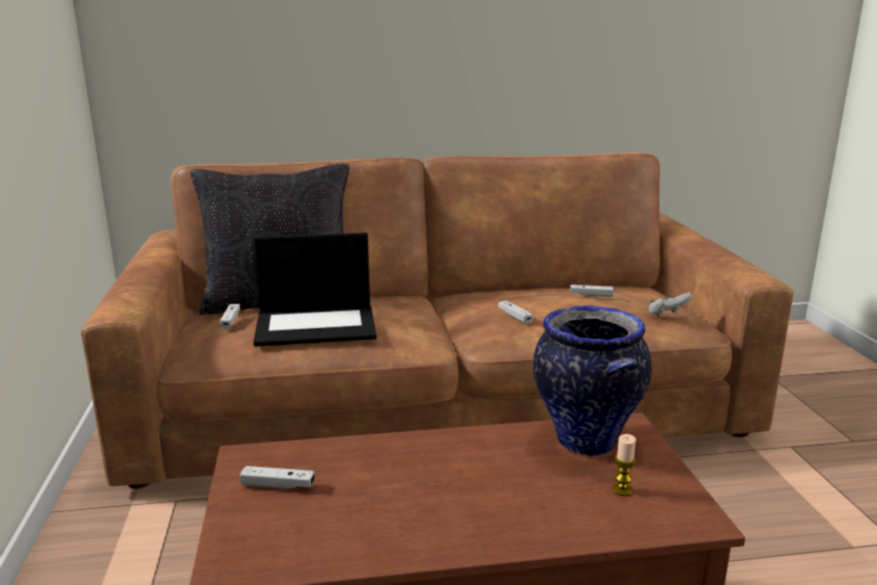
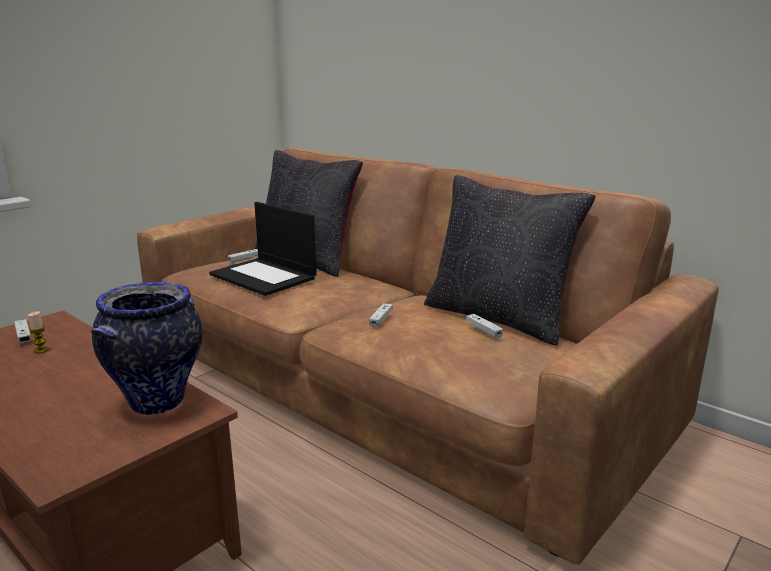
camera: 50 degrees right, 0 degrees up
candle [612,434,636,496] -> candle moved to [28,311,49,353]
white game controller [649,292,692,316] -> none
none -> black pillow [424,175,596,346]

